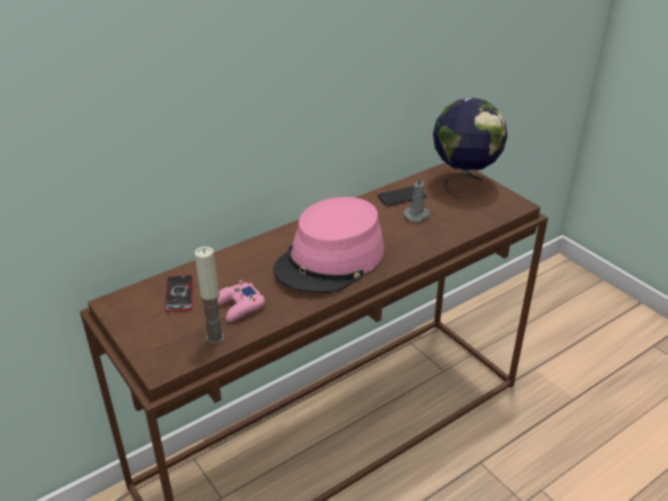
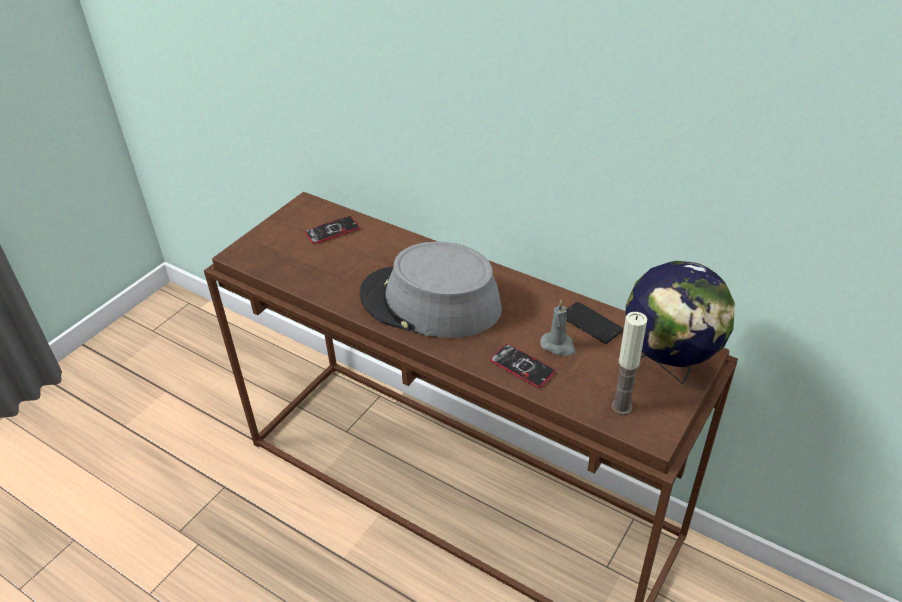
camera: 70 degrees right, 5 degrees up
candle [195,246,225,345] -> candle moved to [611,312,647,415]
pink game controller [218,280,265,322] -> none
pink hat [273,197,384,293] -> grey hat [360,242,502,338]
none -> phone [490,344,556,388]

